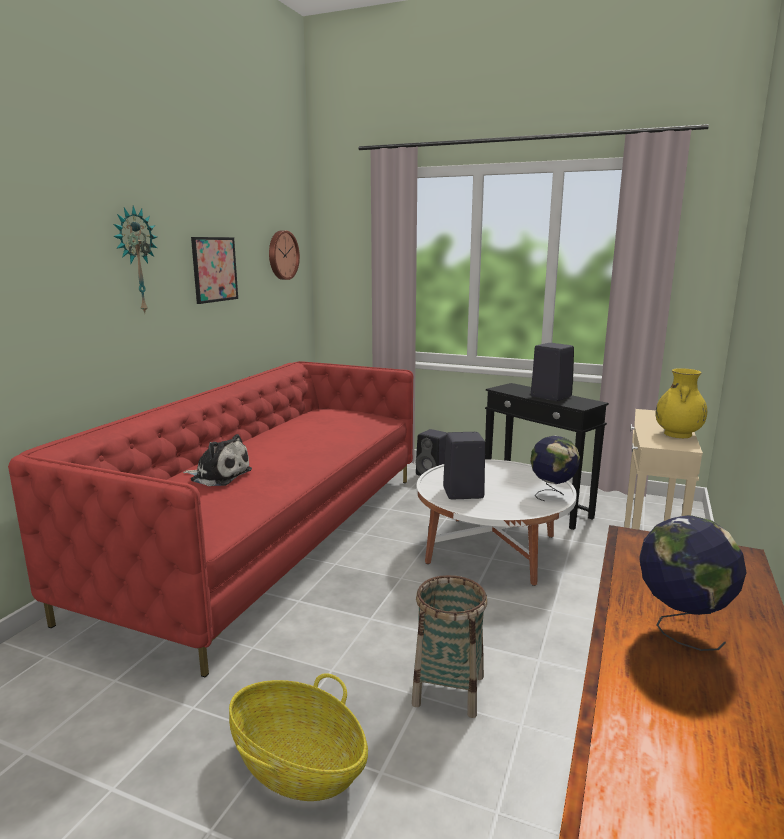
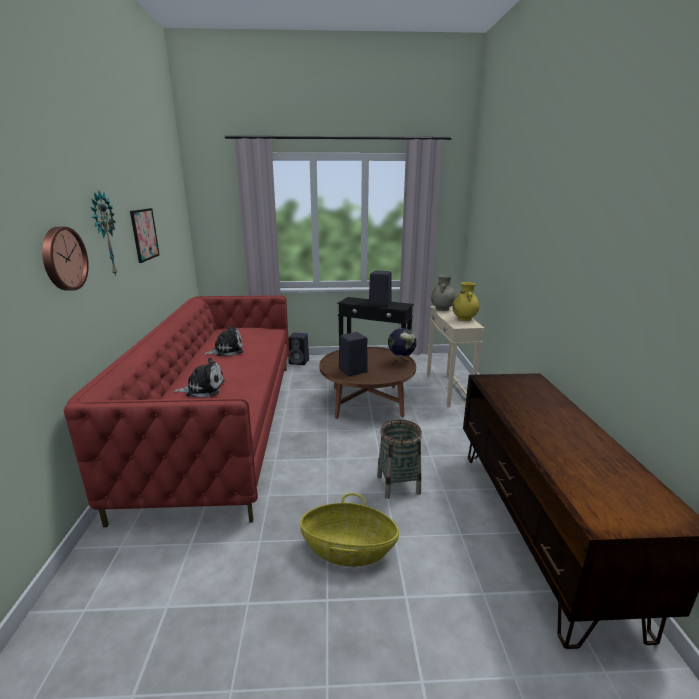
camera: 25 degrees left, 5 degrees up
wall clock [269,230,300,280] -> wall clock moved to [42,227,89,291]
white coffee table [417,459,577,586] -> brown coffee table [319,346,416,419]
globe [640,515,747,651] -> none
none -> plush toy [203,325,243,356]
none -> beige vase [431,275,456,311]

